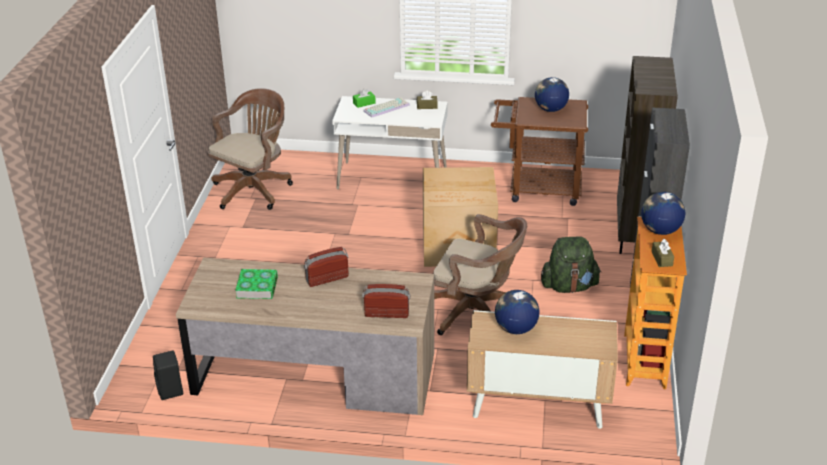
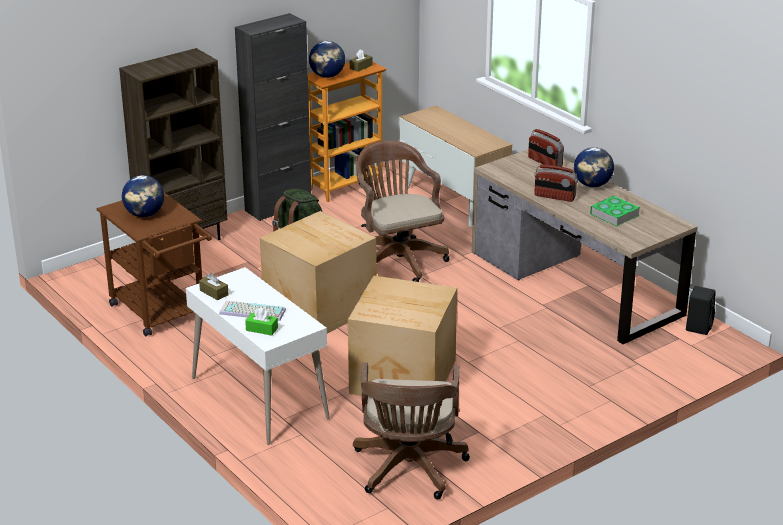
camera: 135 degrees left, 5 degrees down
brown office chair [208,88,293,210] -> brown office chair turned 75 degrees counterclockwise [353,362,470,500]
globe [495,290,539,334] -> globe moved to [574,147,614,187]
none -> cardboard box [348,275,457,396]

